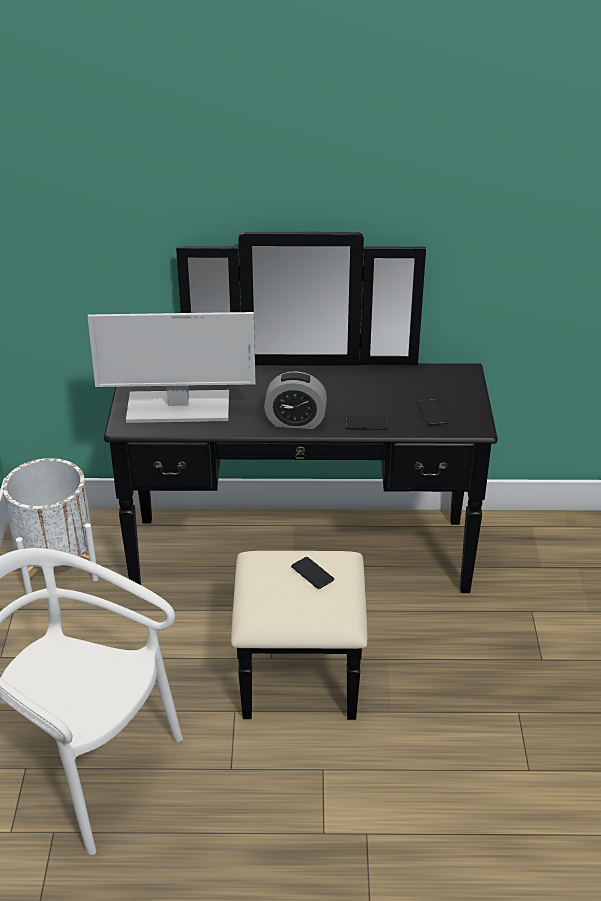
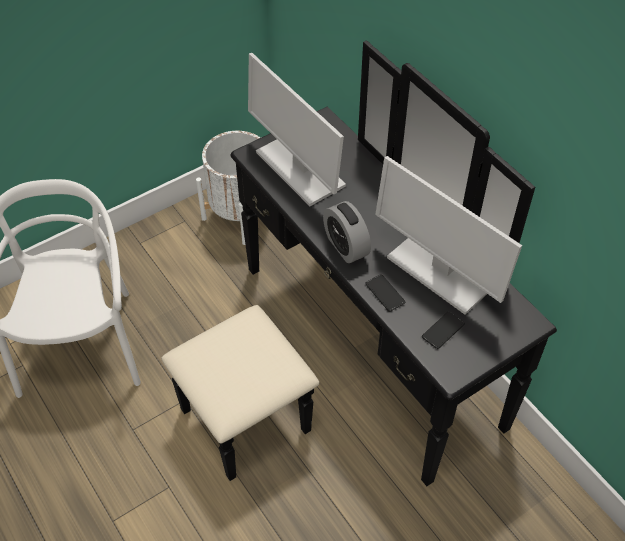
camera: 55 degrees right, 15 degrees up
phone [291,557,334,589] -> none
none -> monitor [375,156,522,315]

